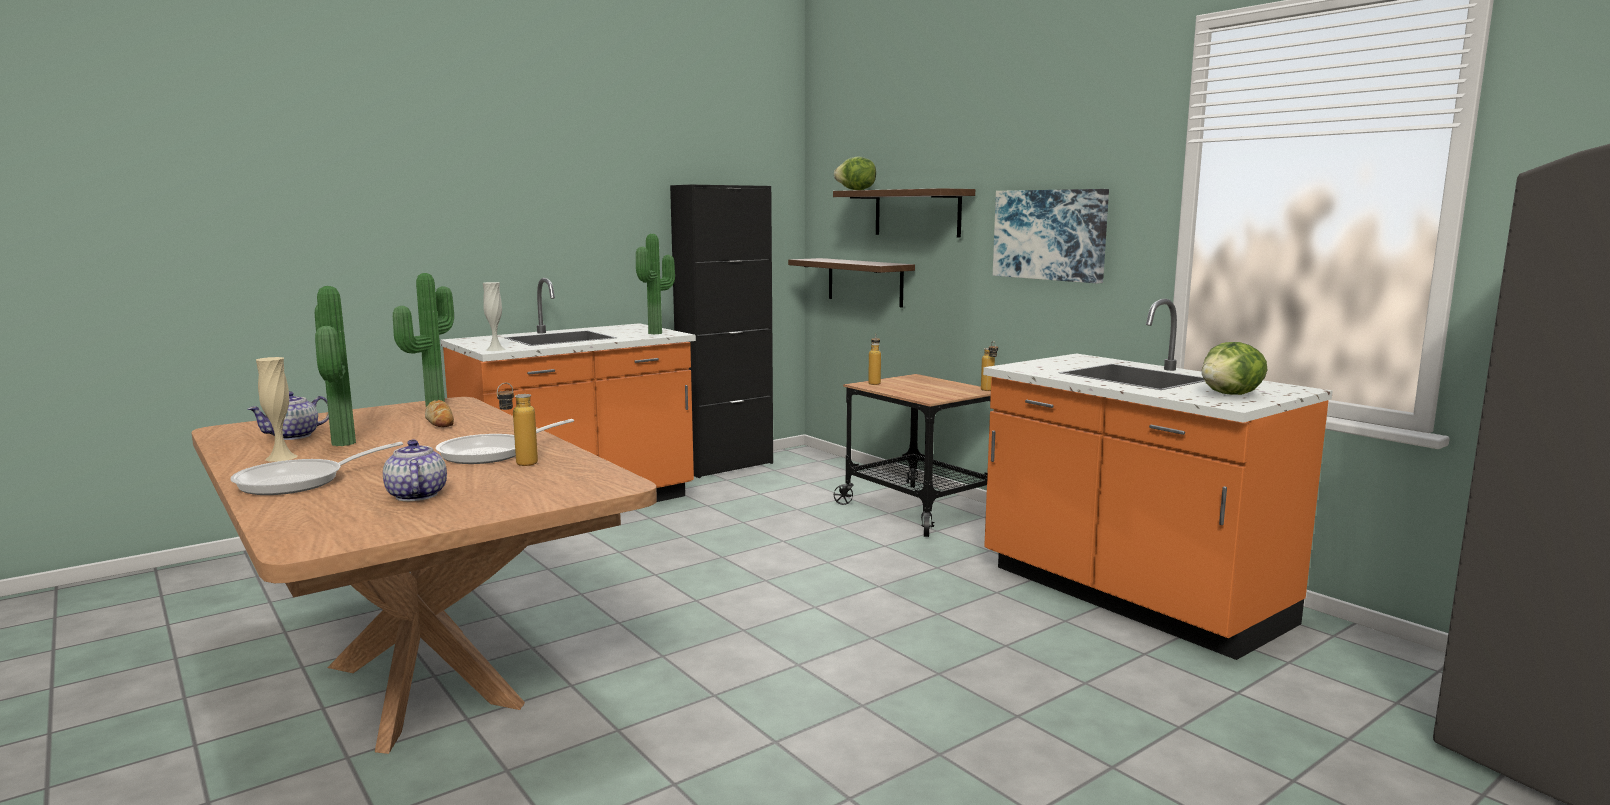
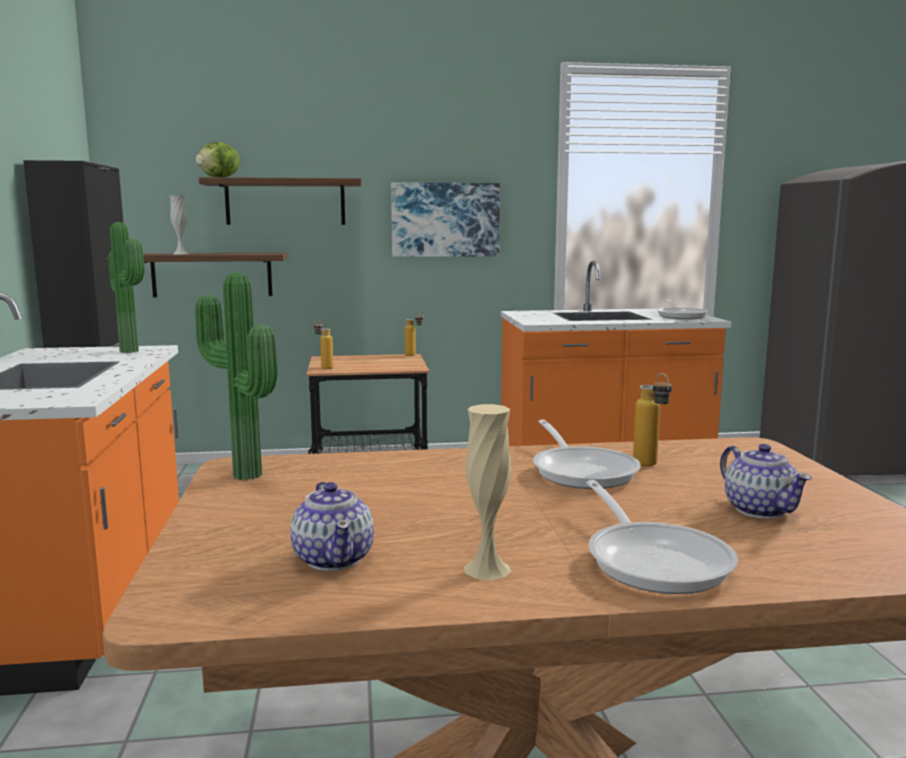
camera: 60 degrees left, 0 degrees up
potted plant [315,286,356,446] -> none
teapot [383,440,447,501] -> teapot turned 120 degrees counterclockwise [720,444,812,519]
bread [425,400,454,427] -> none
white vase [483,282,506,351] -> white vase moved to [170,195,189,254]
lettuce [1202,342,1267,395] -> frying pan [657,299,708,319]

